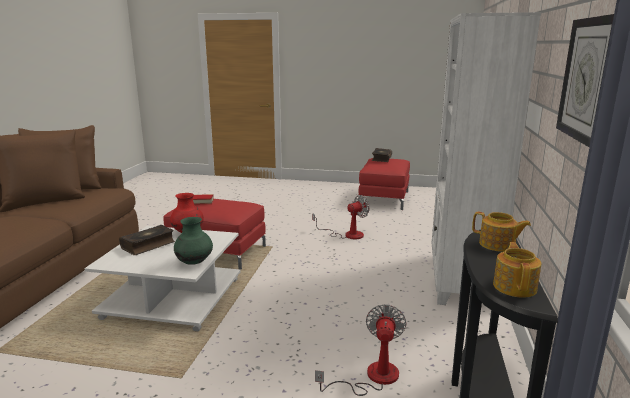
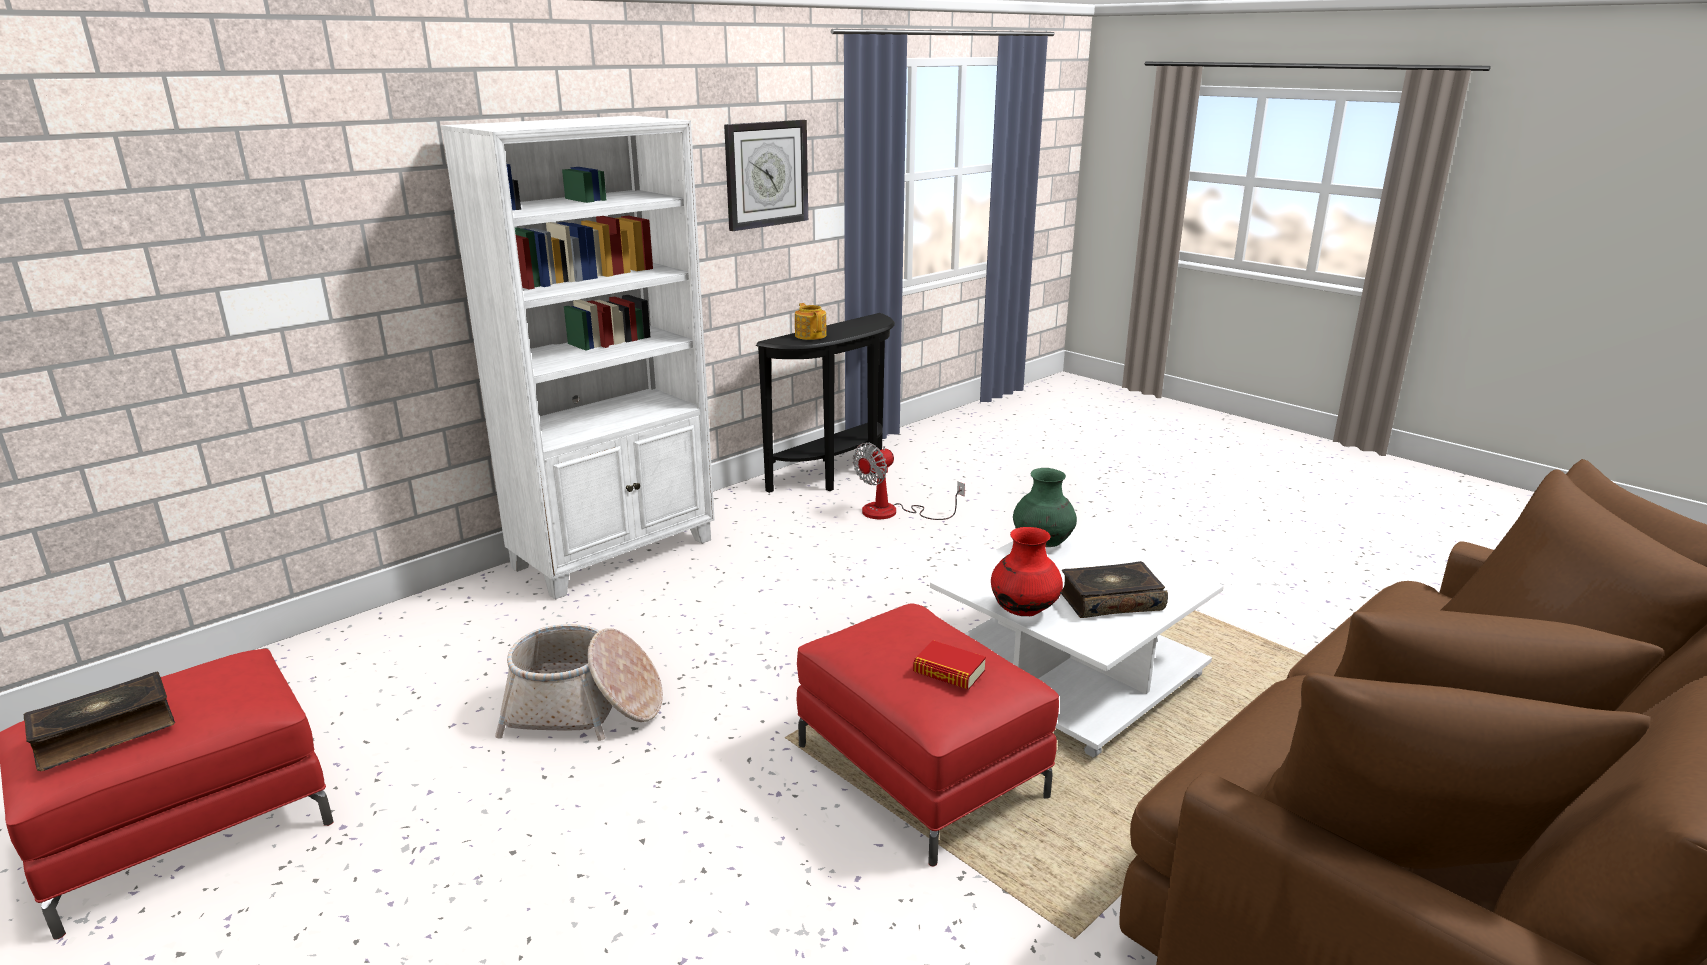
camera: 145 degrees left, 5 degrees up
fan [312,195,370,239] -> basket [495,624,663,741]
teapot [493,242,542,298] -> none

